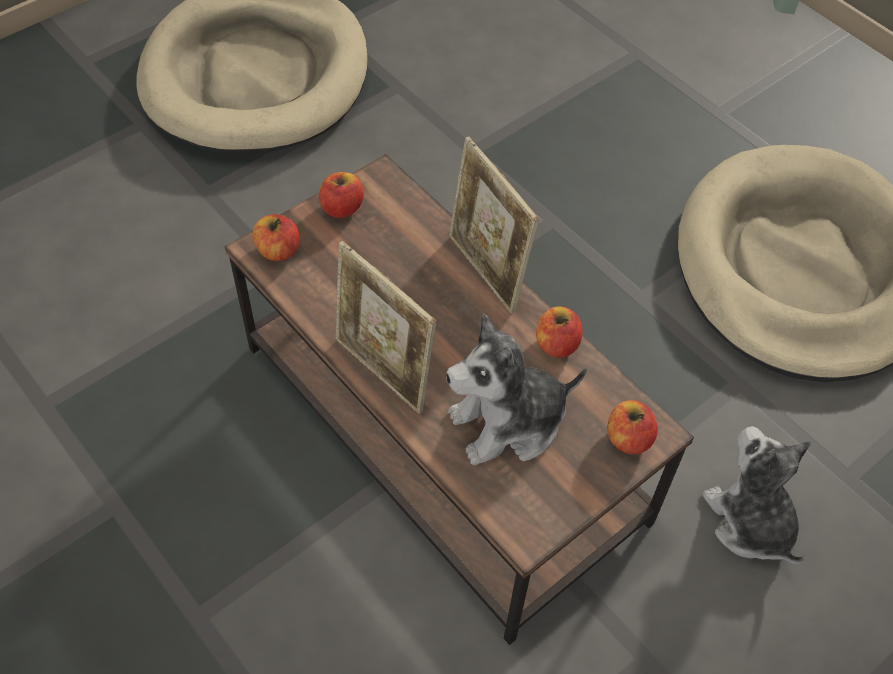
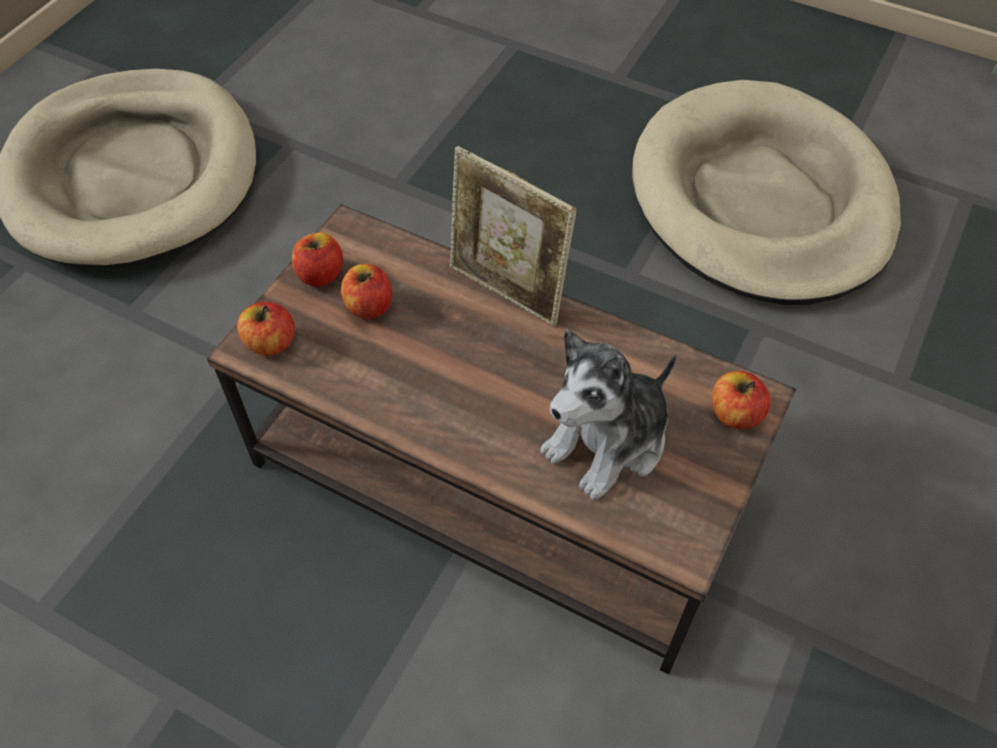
camera: 20 degrees left, 0 degrees up
picture frame [336,241,436,414] -> none
apple [536,306,582,358] -> apple moved to [341,264,392,319]
plush toy [702,426,811,564] -> none

